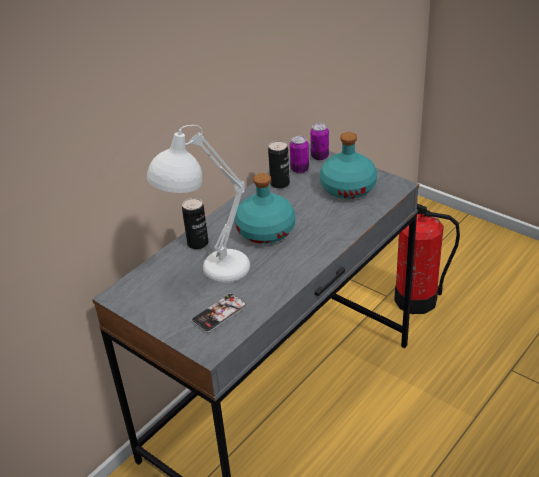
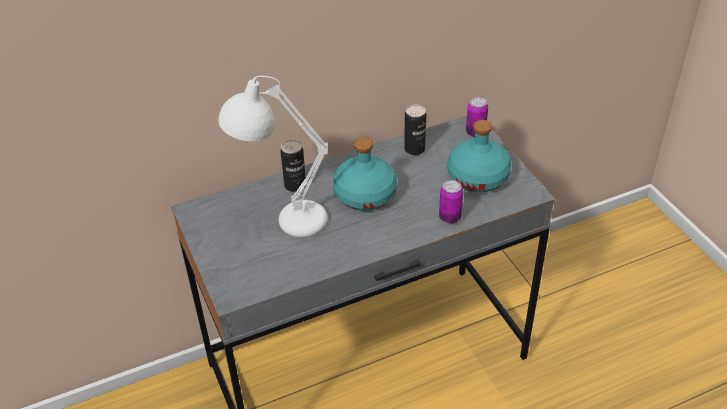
camera: 25 degrees right, 5 degrees up
phone [191,293,247,333] -> none
can [290,136,309,174] -> can moved to [439,180,463,224]
fire extinguisher [394,204,460,314] -> none

